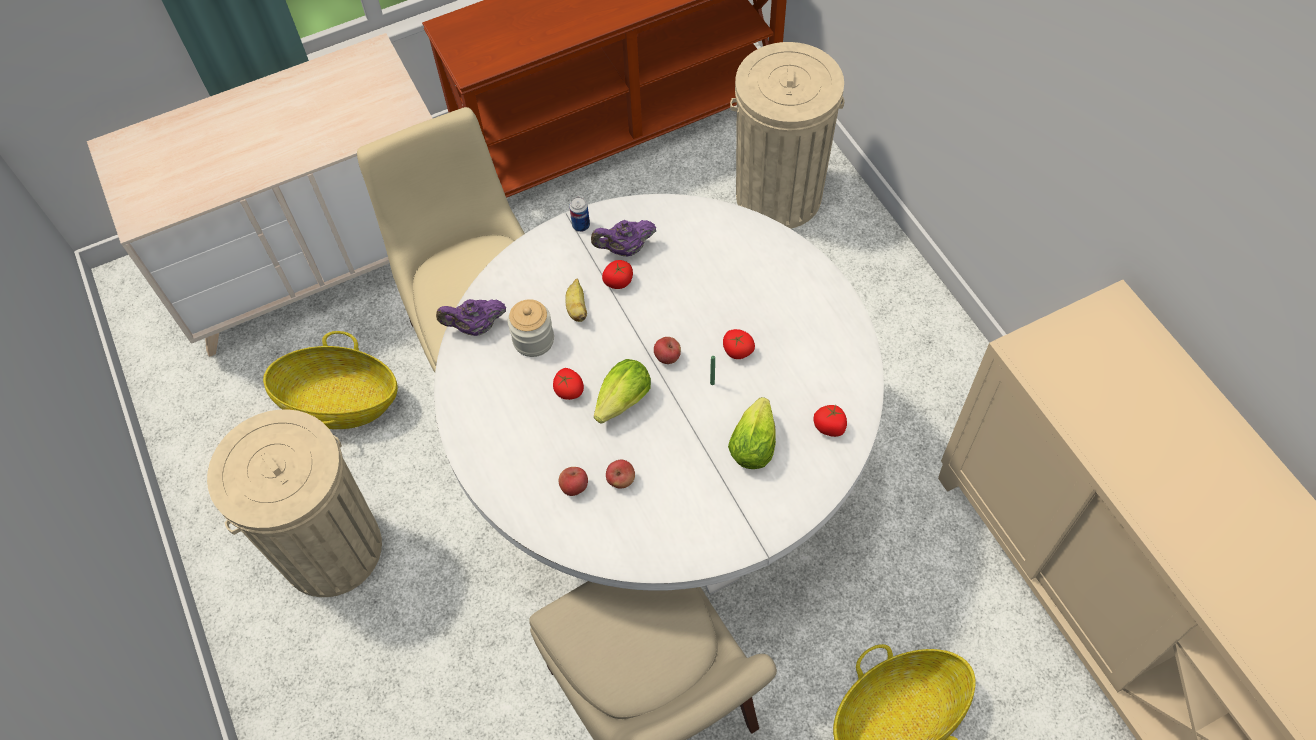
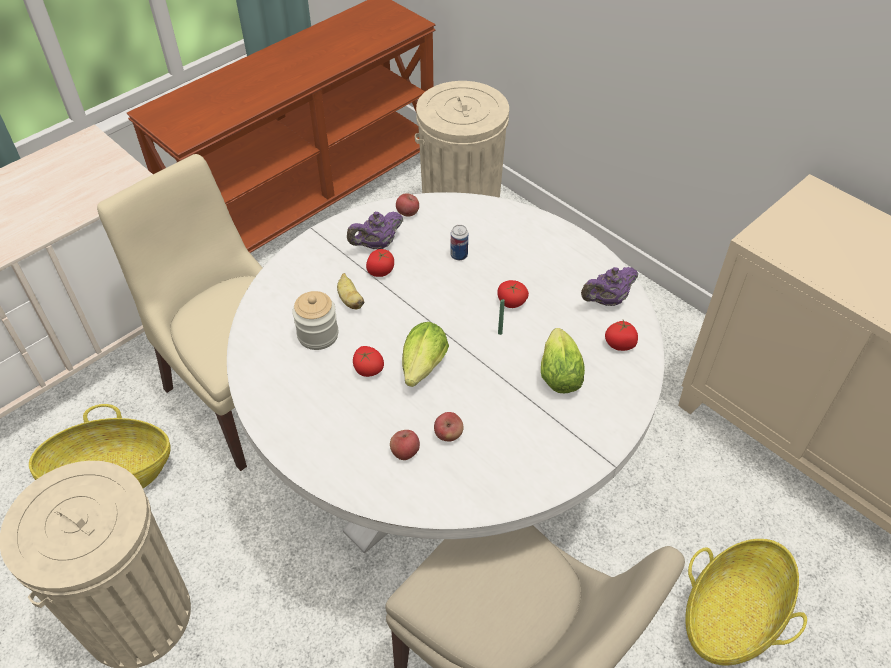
camera: 20 degrees left, 10 degrees down
purple teapot [436,299,506,336] -> purple teapot moved to [581,267,638,306]
can [569,197,590,232] -> can moved to [451,225,468,260]
apple [654,337,681,364] -> apple moved to [396,193,419,216]

